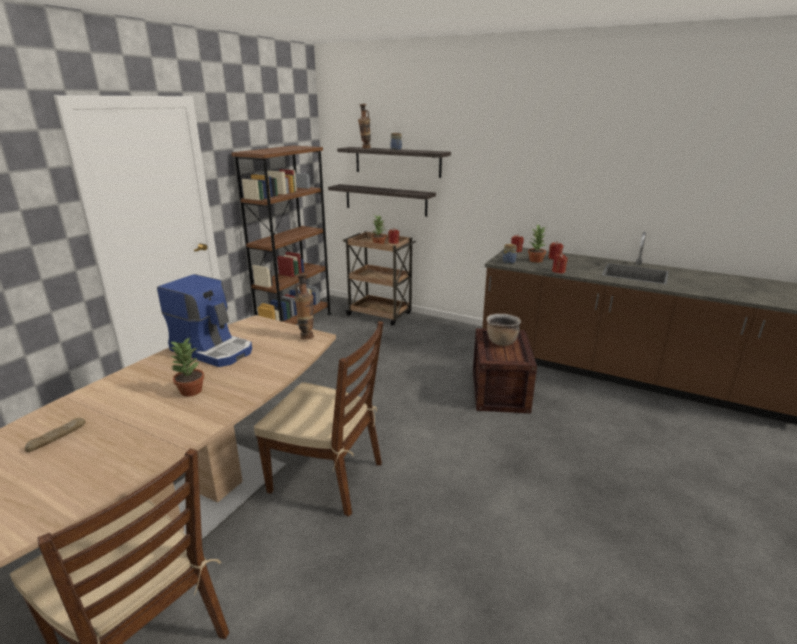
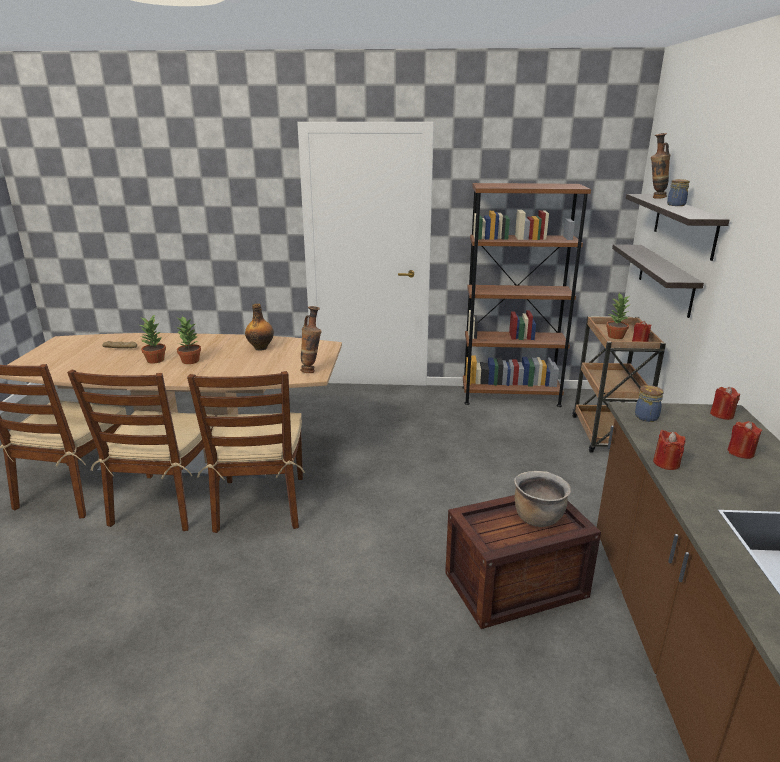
camera: 65 degrees right, 0 degrees up
coffee machine [157,274,252,367] -> bottle [245,304,274,351]
potted plant [528,224,546,263] -> potted plant moved to [140,314,166,364]
none -> brown chair [67,370,220,531]

